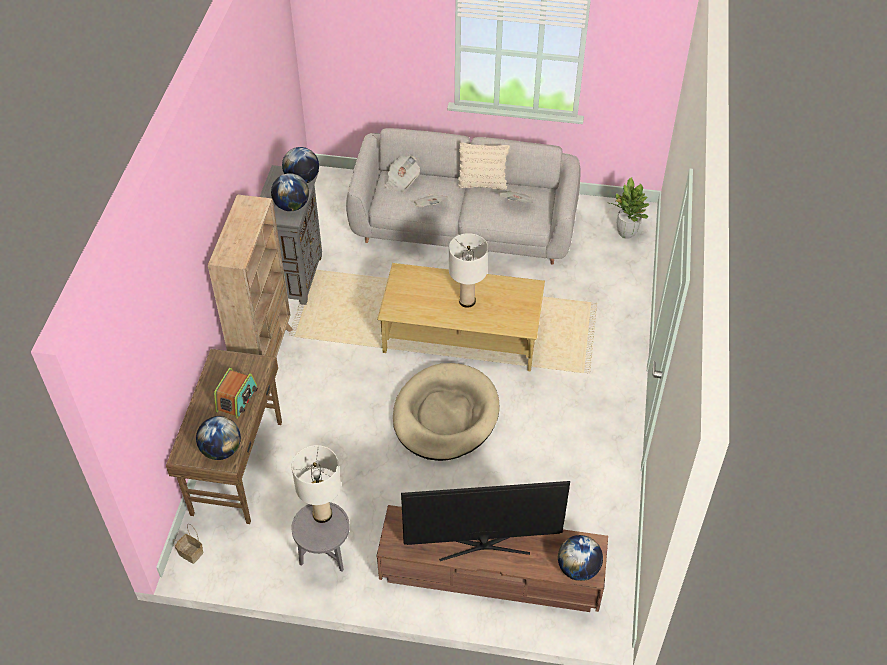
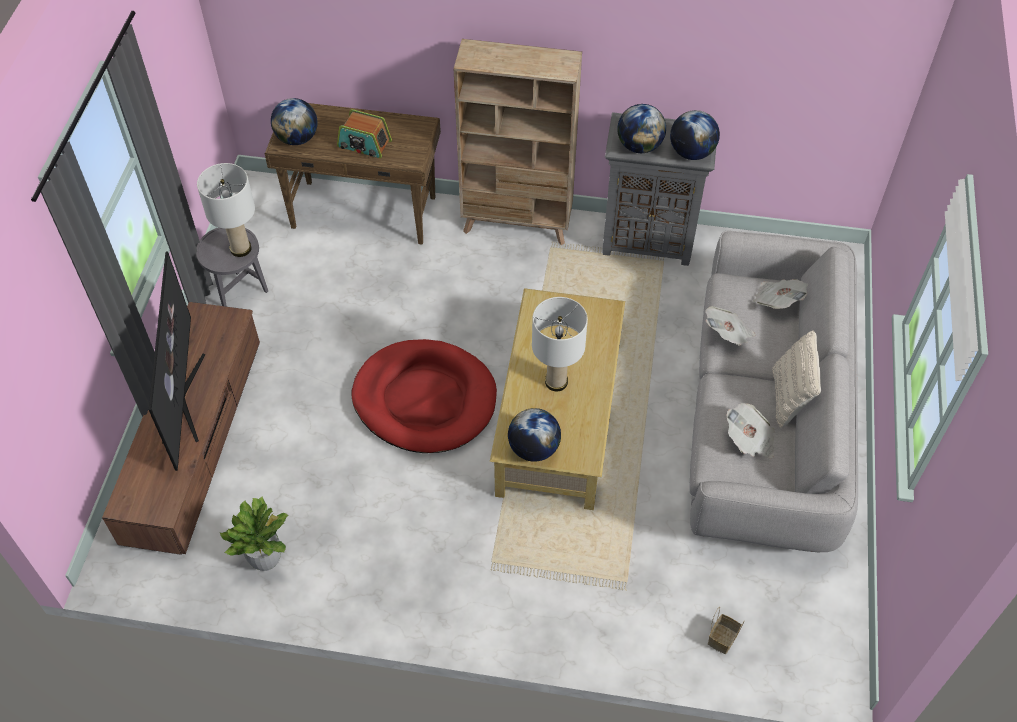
camera: 90 degrees right, 5 degrees up
basket [173,524,204,564] -> basket moved to [708,607,745,654]
beige dog bed [393,363,500,461] -> red dog bed [351,339,497,453]
globe [558,535,603,581] -> globe moved to [508,408,561,462]
potted plant [610,177,649,239] -> potted plant moved to [220,496,288,571]

